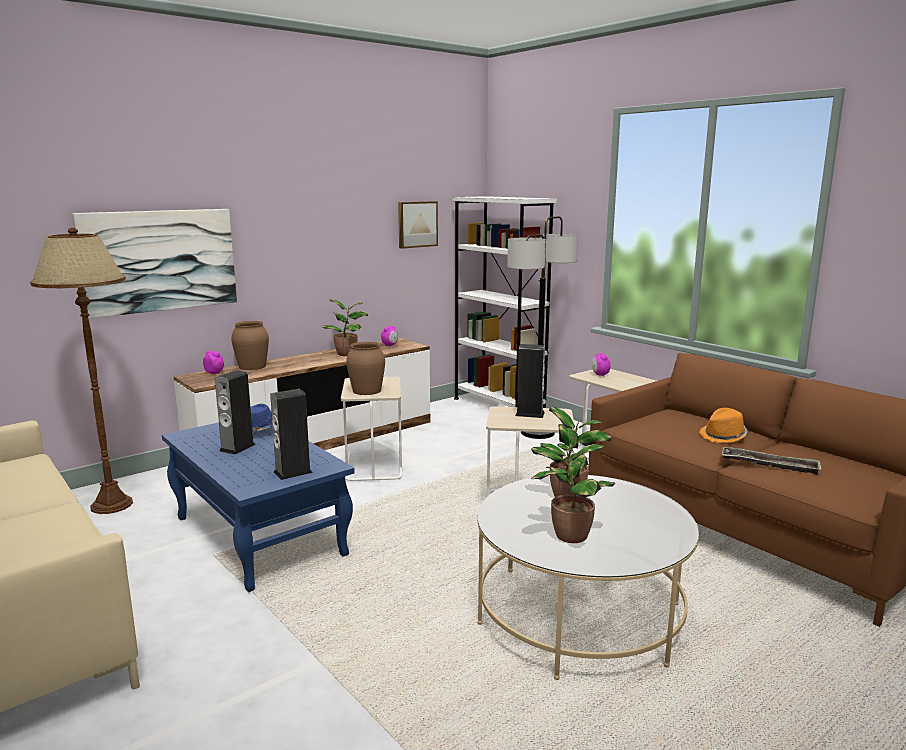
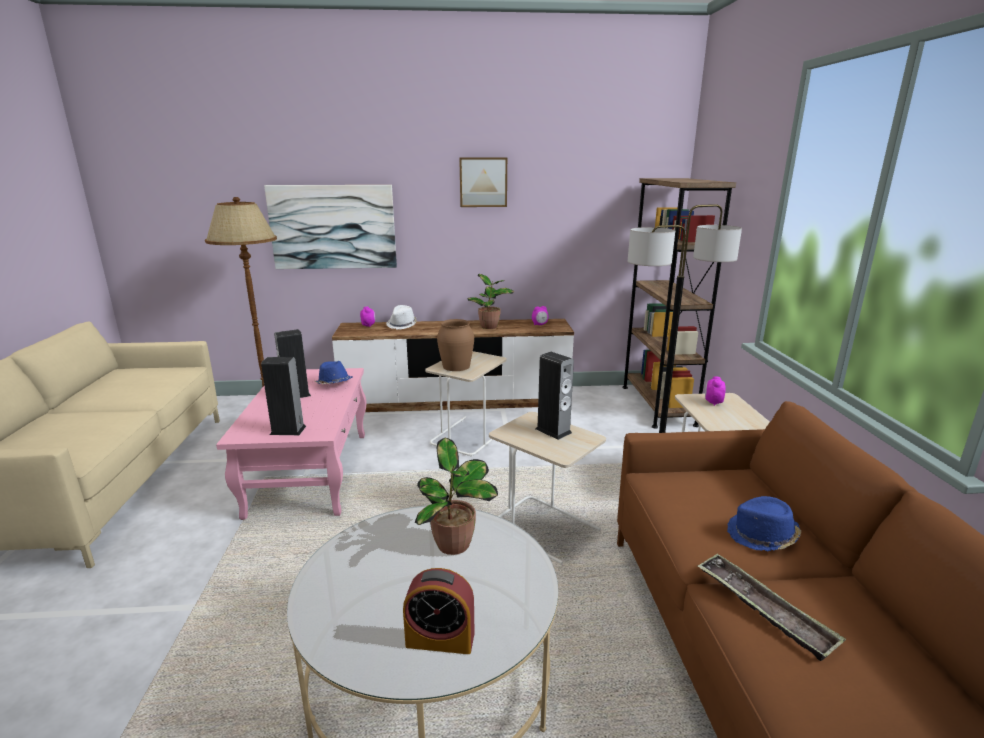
camera: 35 degrees right, 5 degrees up
blue coffee table [162,422,355,592] -> pink coffee table [216,368,366,520]
brown vase [231,321,269,370] -> white hat [386,305,417,330]
picture [398,201,438,249] -> picture moved to [459,158,507,207]
white bookcase [453,196,557,408] -> brown bookcase [622,178,736,429]
potted plant [531,443,616,543] -> none
orange hat [699,408,747,443] -> blue hat [727,496,801,551]
none -> alarm clock [403,568,475,654]

